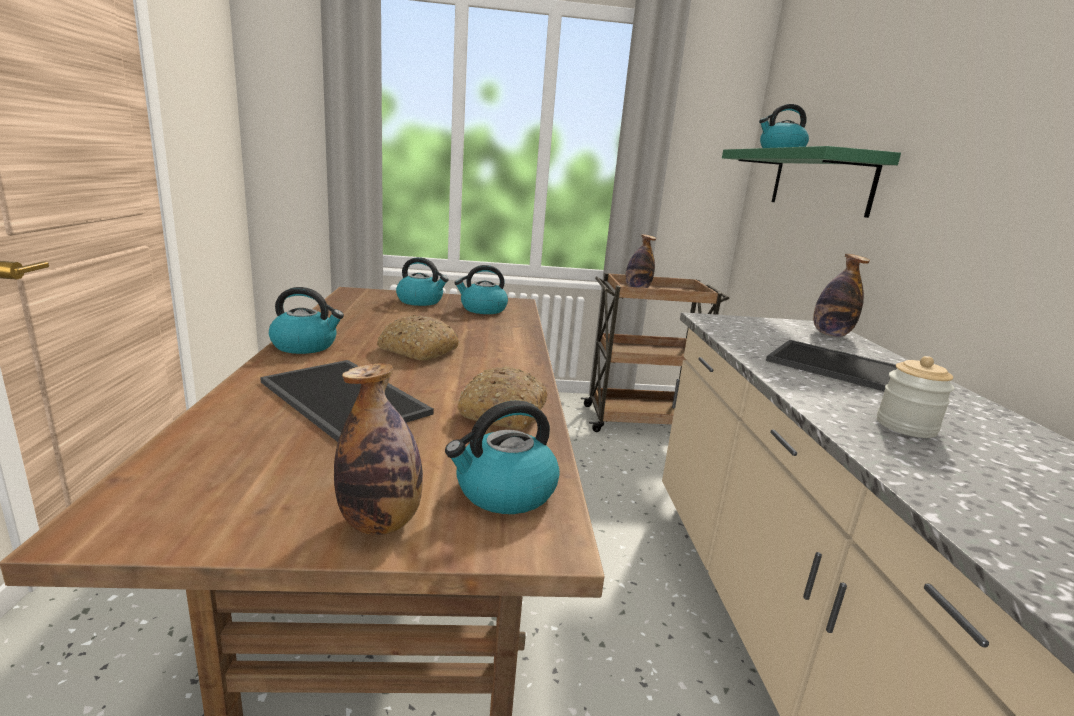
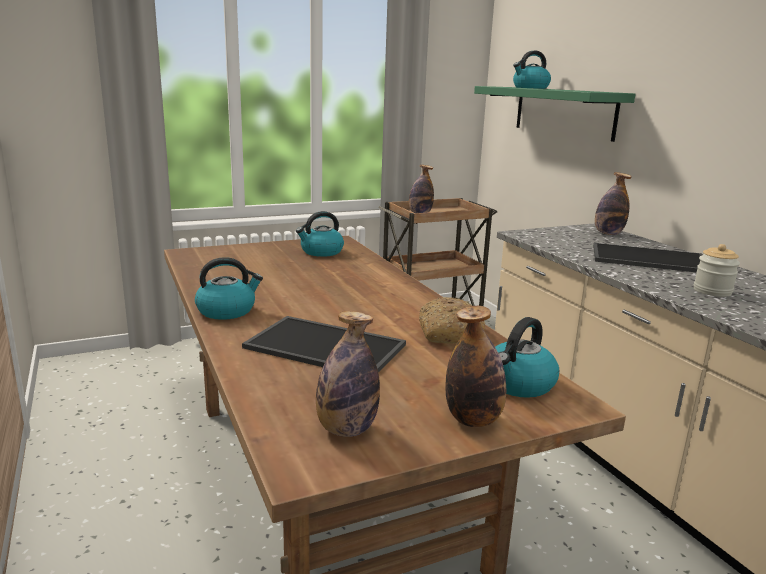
camera: 20 degrees left, 0 degrees up
bread [377,315,460,361] -> none
kettle [396,257,449,306] -> none
none -> bottle [316,311,380,437]

